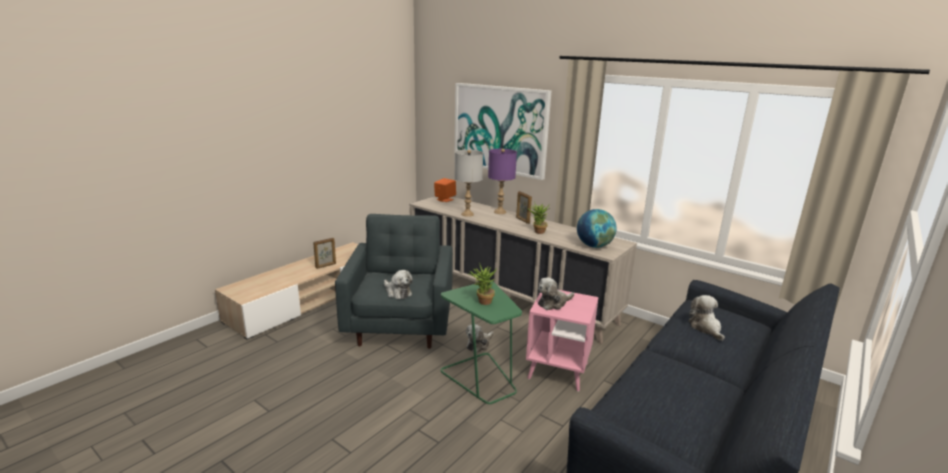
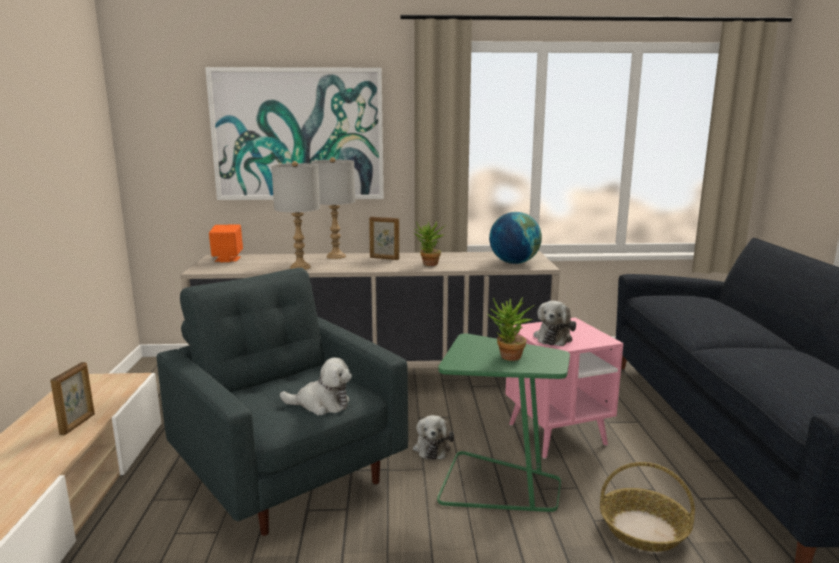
camera: 40 degrees left, 5 degrees down
purple table lamp [488,149,517,214] -> grey table lamp [311,157,355,259]
plush toy [689,295,725,341] -> none
none -> basket [600,462,695,552]

